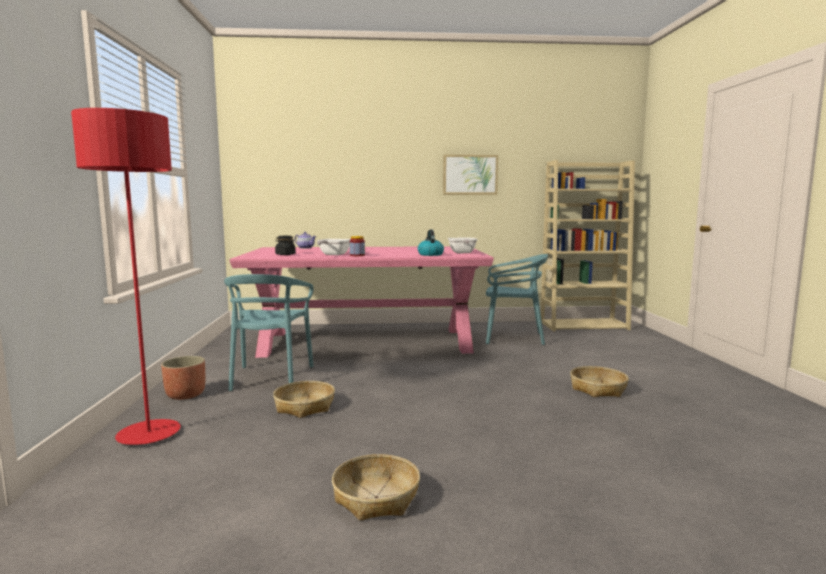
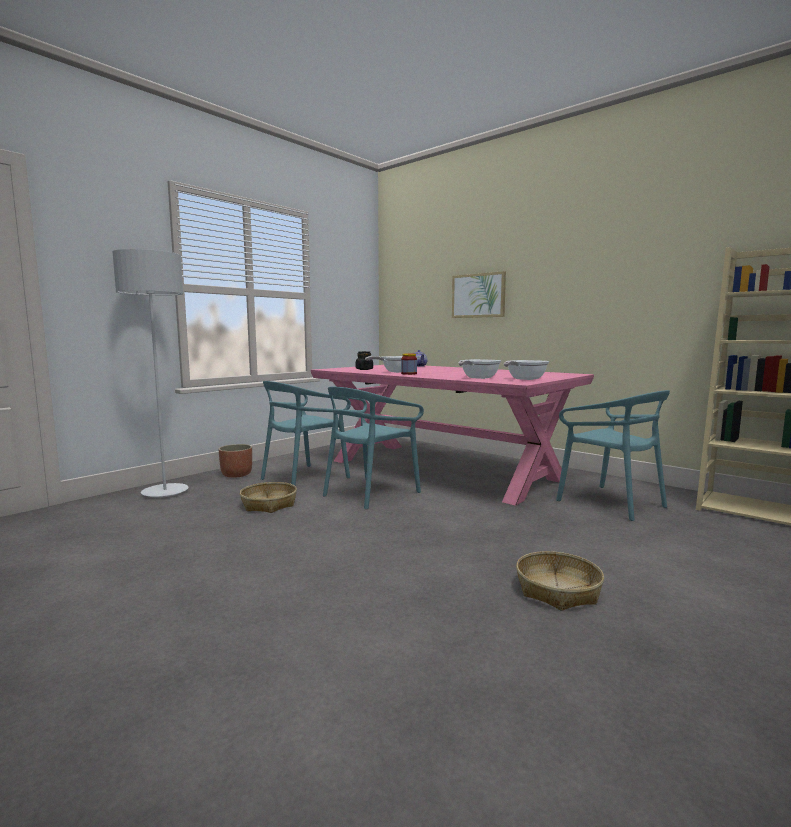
camera: 45 degrees right, 0 degrees up
red floor lamp [71,108,181,445] -> grey floor lamp [112,249,189,498]
basket [332,454,420,521] -> none
kettle [418,230,444,256] -> frying pan [459,359,501,379]
picture [443,155,498,195] -> picture moved to [452,271,506,318]
none -> turquoise chair [323,386,424,509]

